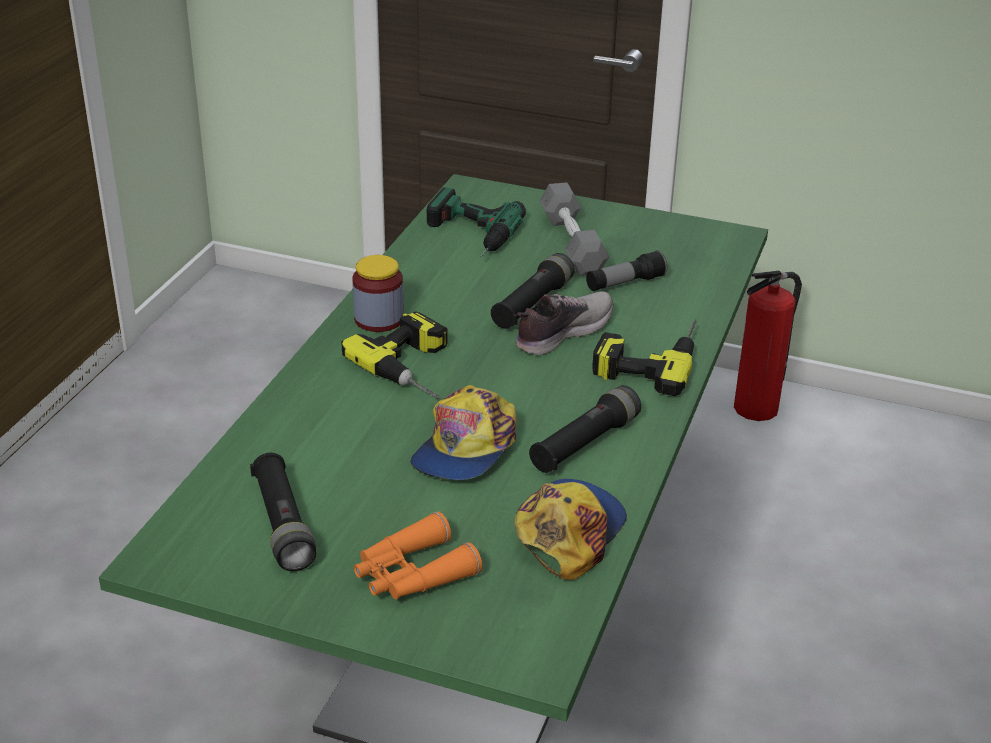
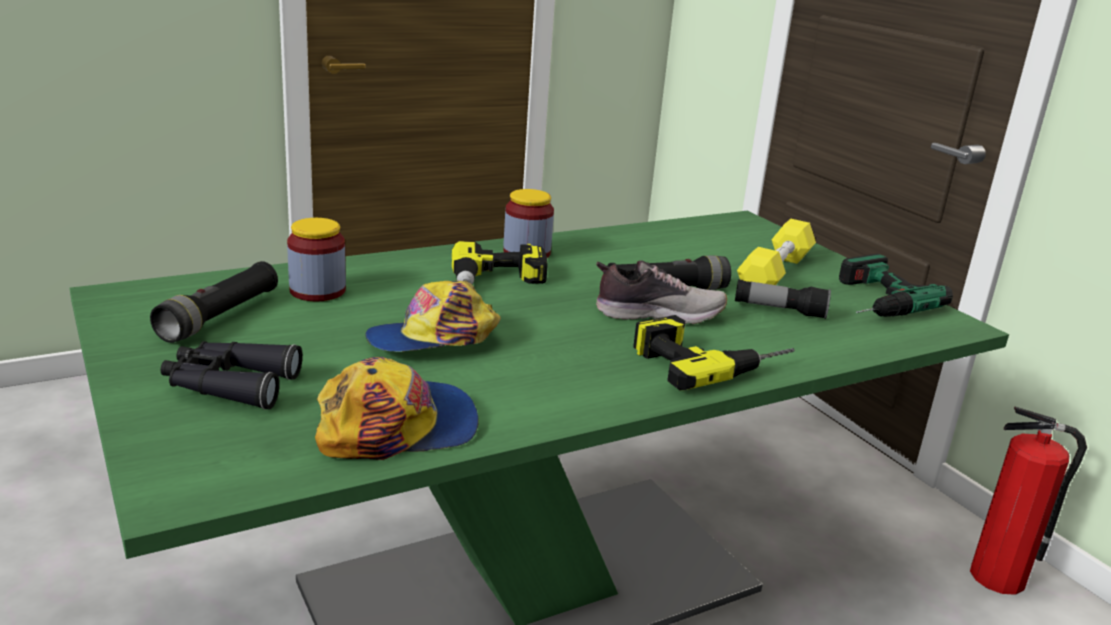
camera: 40 degrees right, 10 degrees down
orange binoculars [354,512,482,599] -> black binoculars [161,341,303,409]
power drill [427,187,526,258] -> power drill moved to [839,254,953,317]
black flashlight [529,385,641,473] -> none
grey dumbbell [540,182,609,276] -> yellow dumbbell [737,219,816,285]
none -> jar [287,218,346,301]

